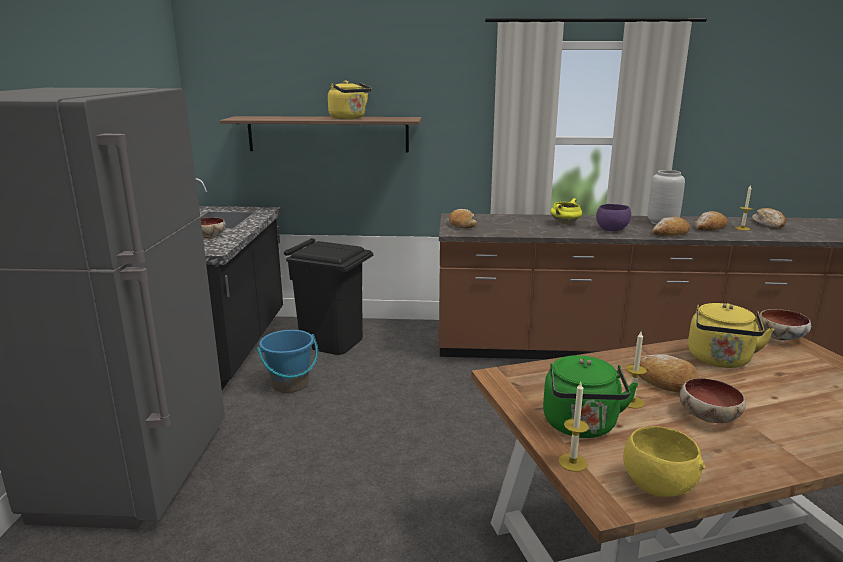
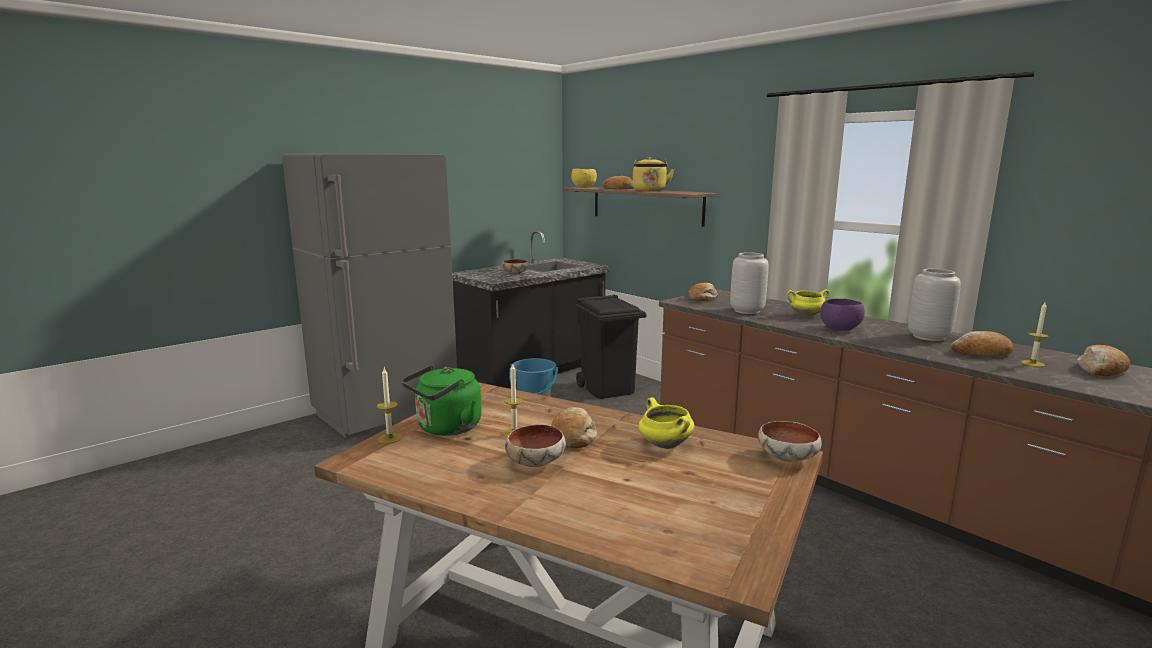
camera: 45 degrees right, 5 degrees down
yellow bowl [623,426,705,497] -> yellow bowl moved to [571,169,597,188]
bread [652,217,690,236] -> bread moved to [602,176,634,189]
yellow kettle [688,303,774,368] -> yellow cooking pot [639,397,694,449]
none -> grey vase [730,252,768,314]

